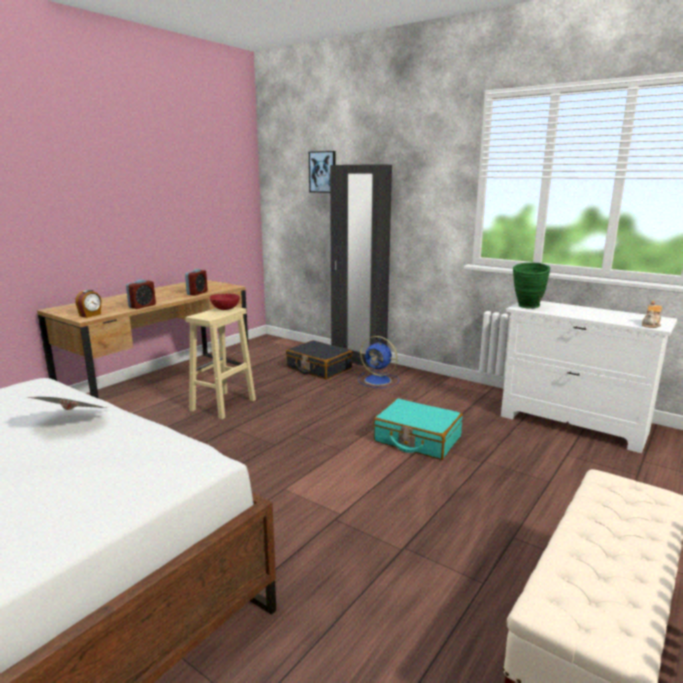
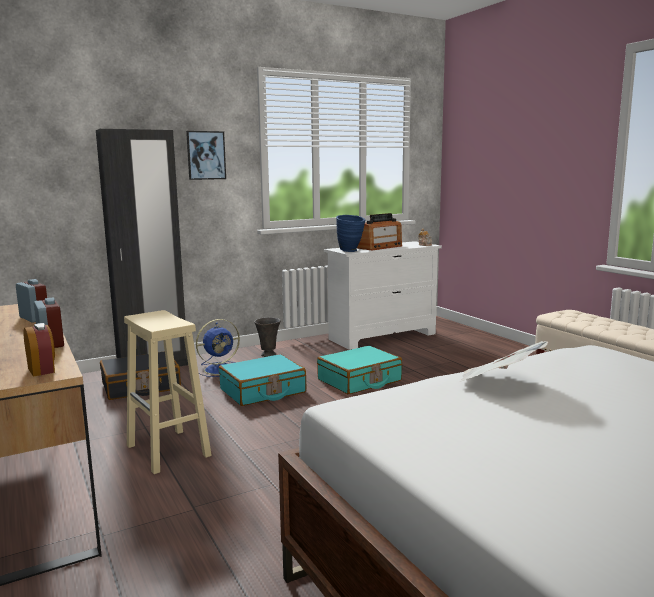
camera: 65 degrees left, 5 degrees down
red bowl [209,294,240,310] -> none
picture [309,151,336,193] -> picture moved to [186,131,226,180]
green vase [513,263,550,309] -> blue vase [336,215,365,252]
none -> turquoise suitcase [219,354,306,406]
none -> grey vase [254,317,281,357]
none -> radio [357,213,402,250]

